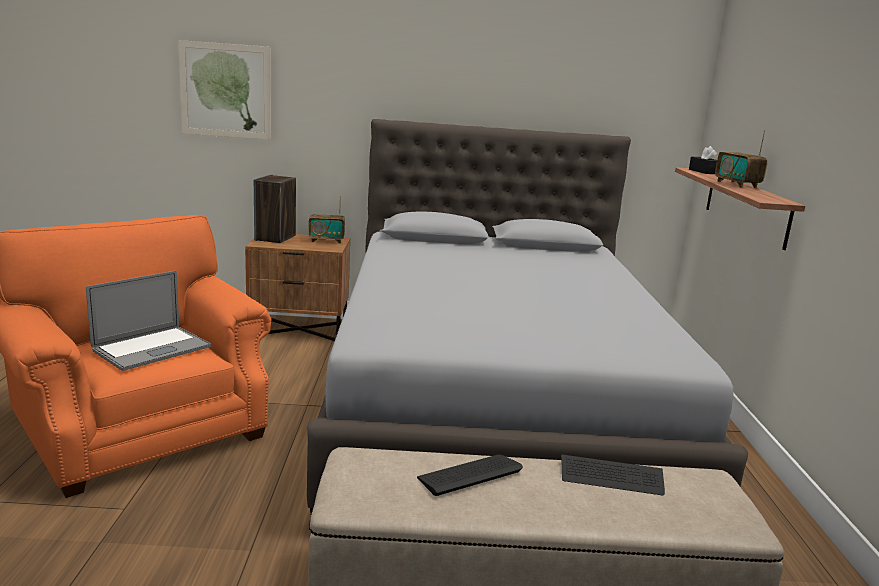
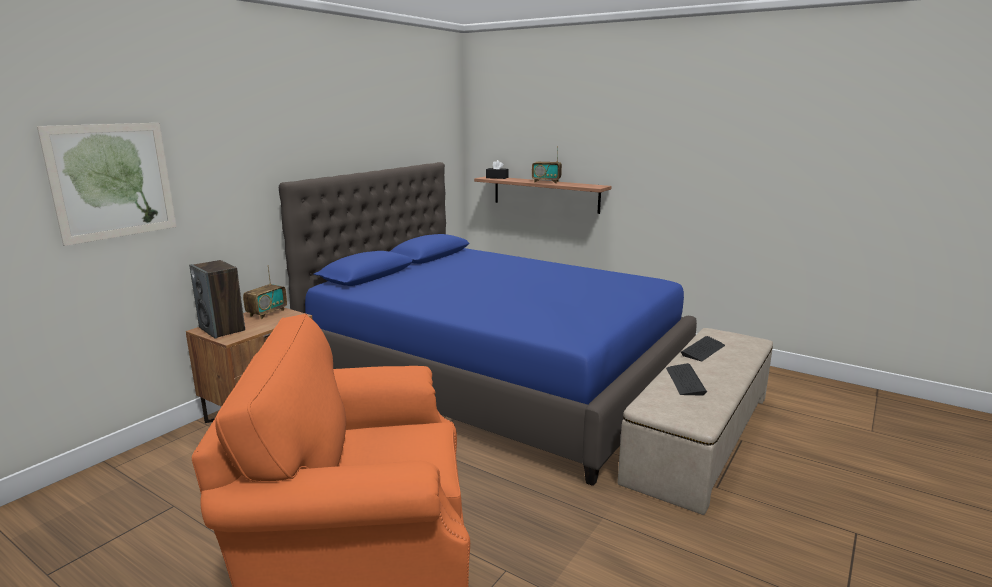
camera: 55 degrees left, 0 degrees up
laptop [86,271,211,371] -> none
grey bed [307,119,748,514] -> blue bed [279,162,697,486]

